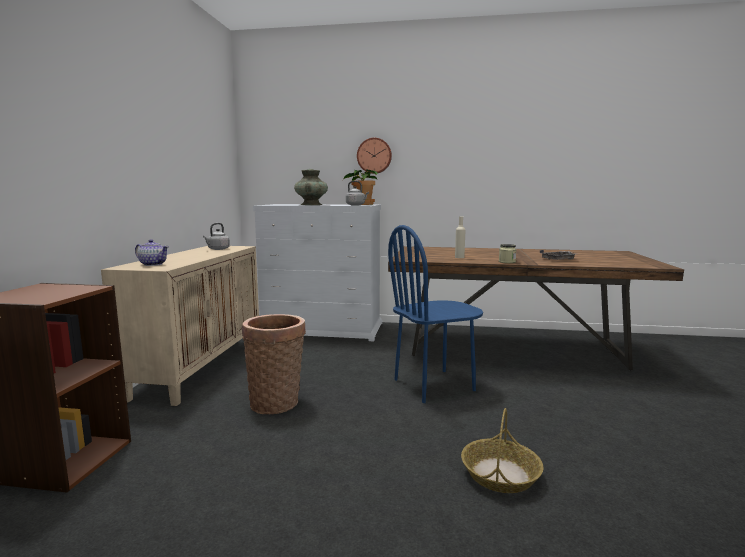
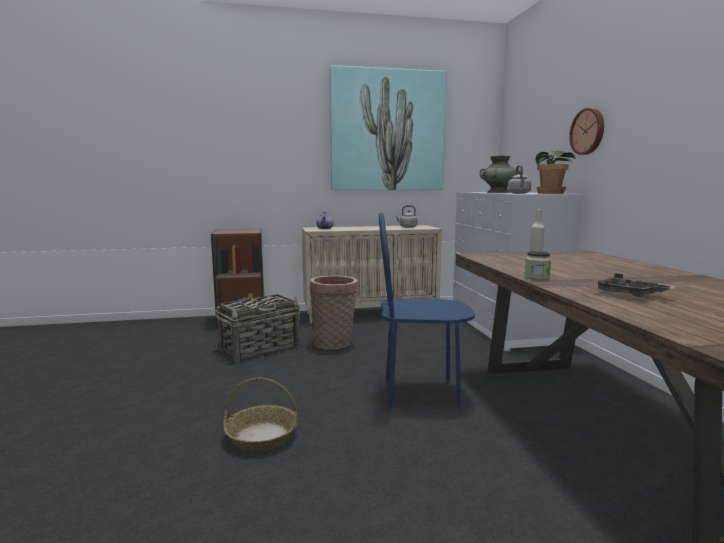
camera: 70 degrees right, 0 degrees up
blue chair [388,225,483,403] -> blue chair turned 45 degrees counterclockwise [379,213,475,408]
none -> basket [215,294,300,362]
none -> picture [330,65,447,190]

